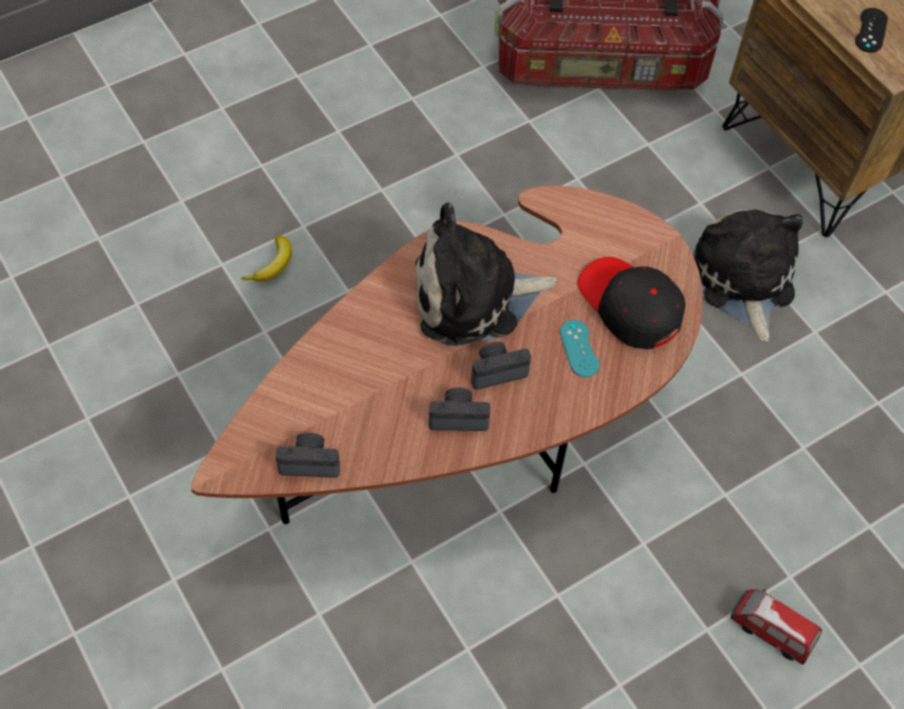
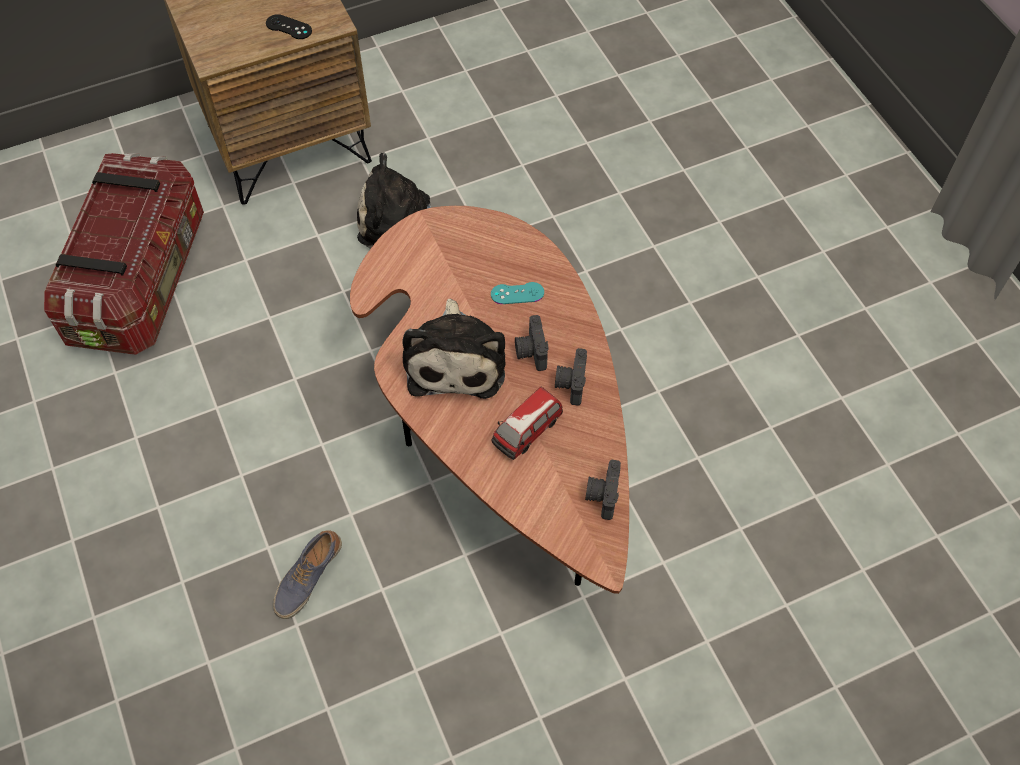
camera: 80 degrees left, 0 degrees up
banana [241,236,292,282] -> shoe [273,531,342,619]
black cap [577,257,685,349] -> none
toy car [731,588,822,665] -> toy car moved to [491,386,563,460]

